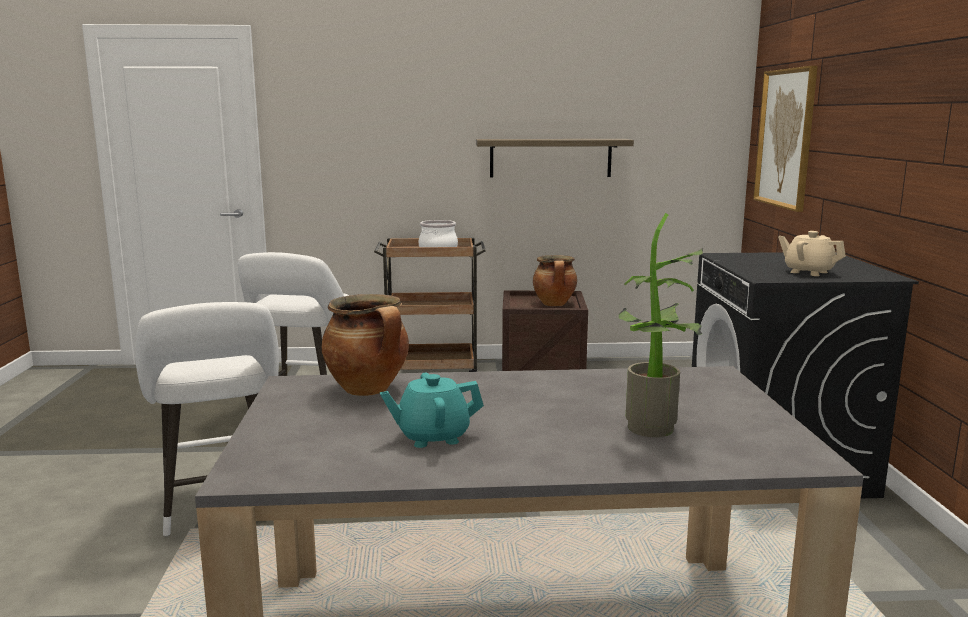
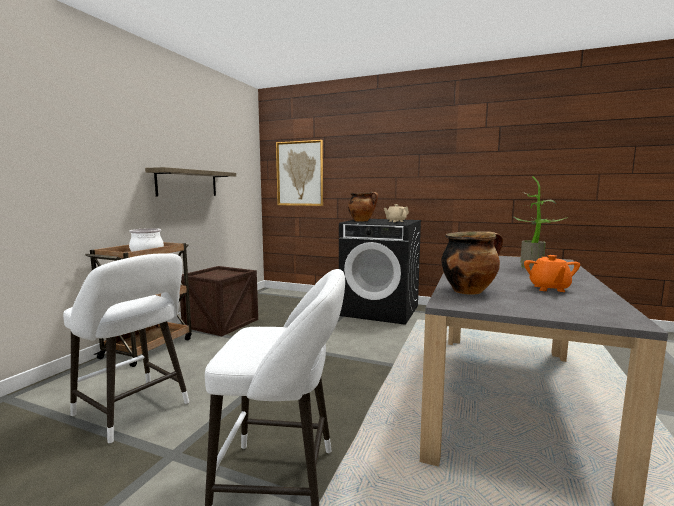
camera: 65 degrees left, 5 degrees down
turquoise teapot [380,373,484,448] -> orange teapot [524,255,580,292]
cooking pot [533,255,577,306] -> cooking pot moved to [348,192,378,221]

